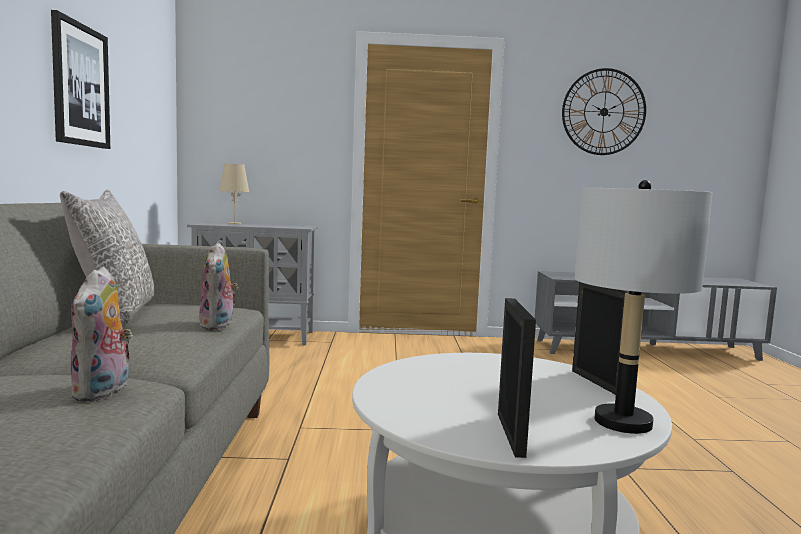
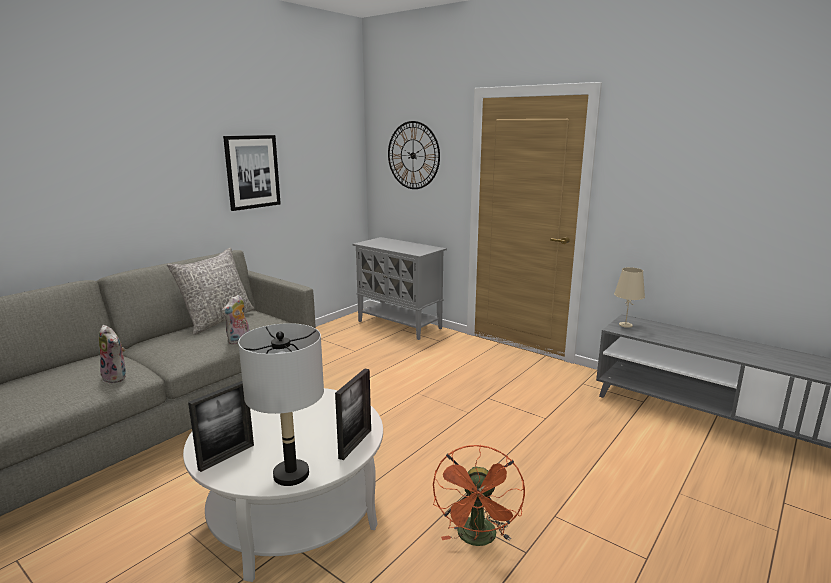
camera: 40 degrees right, 10 degrees up
plush toy [70,266,133,402] -> plush toy turned 90 degrees counterclockwise [99,325,126,384]
beige table lamp [219,164,249,224] -> beige table lamp moved to [614,267,645,328]
wall clock [562,68,646,155] -> wall clock moved to [388,121,440,189]
none -> orange fan [433,445,525,546]

